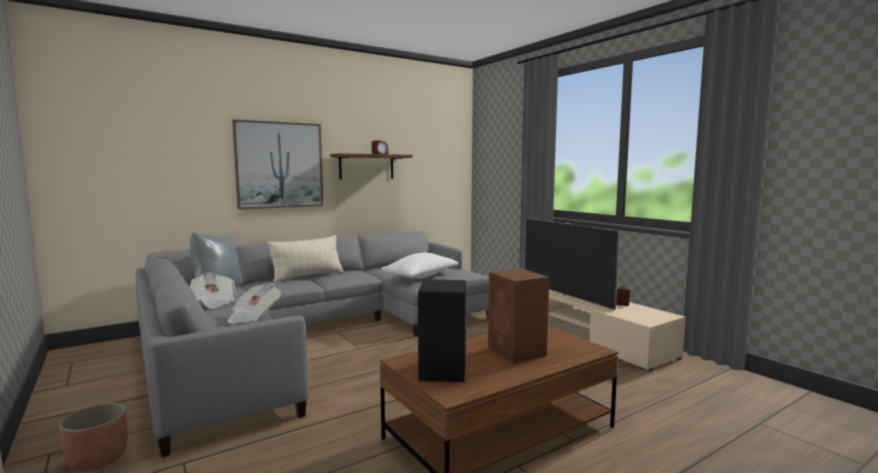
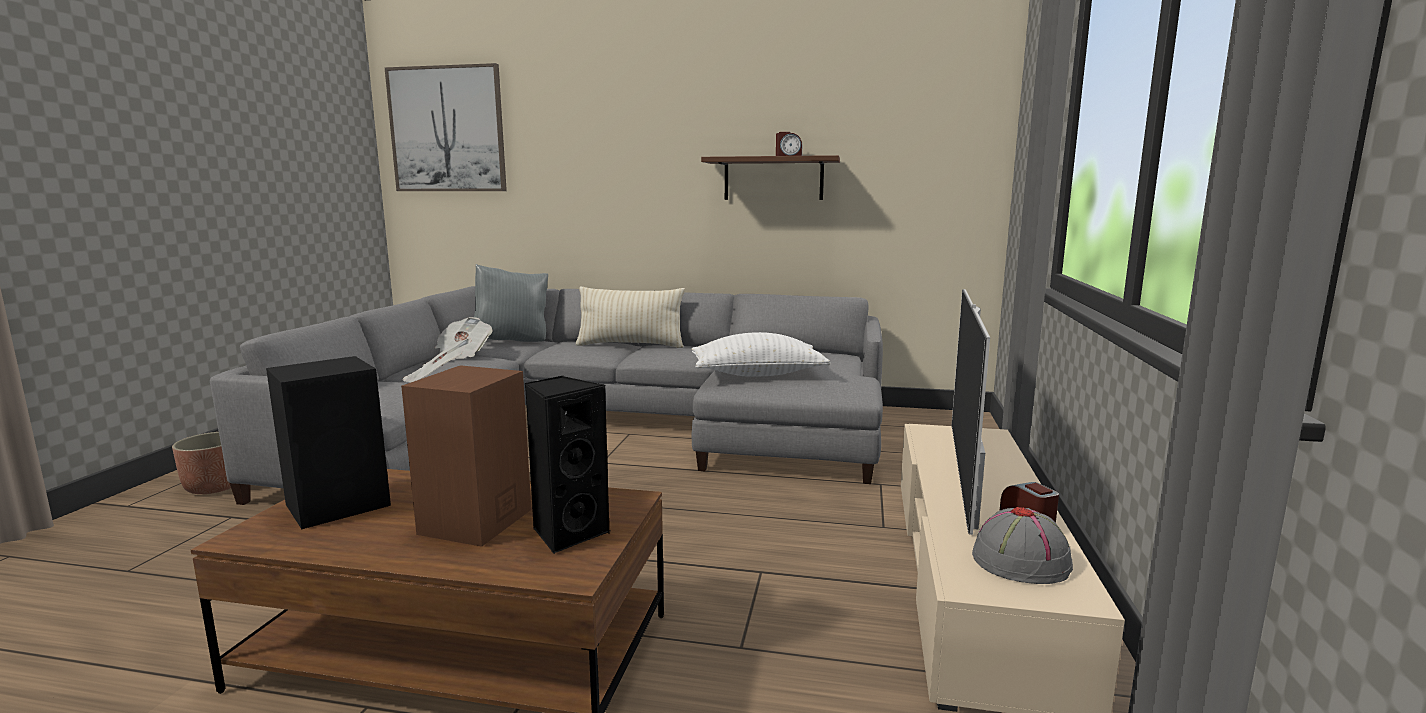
camera: 45 degrees right, 5 degrees up
picture [232,119,323,210] -> picture moved to [385,63,507,191]
none -> black speaker [525,376,610,554]
none -> grey hat [972,507,1073,584]

